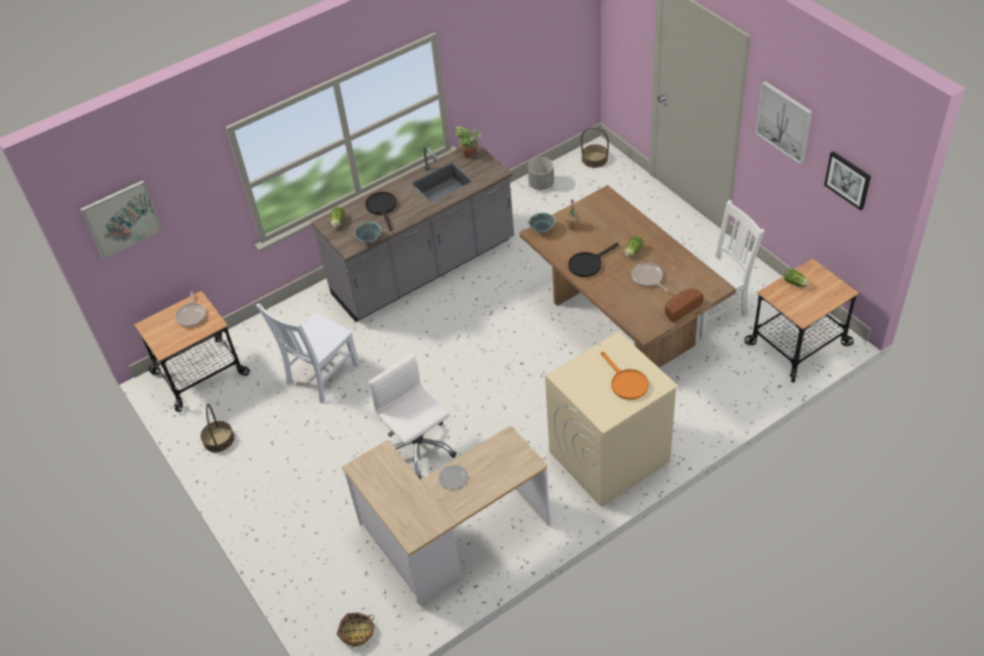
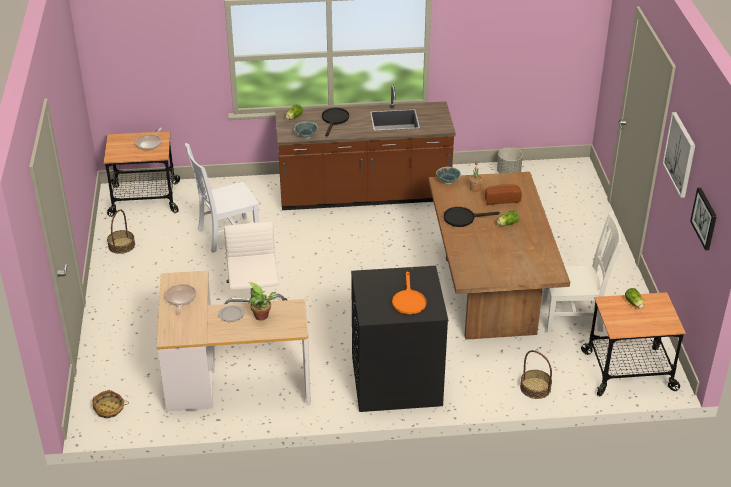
camera: 25 degrees right, 10 degrees down
picture [80,180,163,259] -> none
grey counter [311,144,514,322] -> brown counter [275,85,456,210]
potted plant [455,126,481,158] -> potted plant moved to [249,282,276,321]
beige washing machine [545,332,678,507] -> black washing machine [351,266,448,412]
basket [581,127,609,168] -> basket moved to [520,350,552,399]
frying pan [631,263,668,291] -> frying pan moved to [165,284,196,314]
bread [665,288,704,322] -> bread moved to [485,184,522,205]

